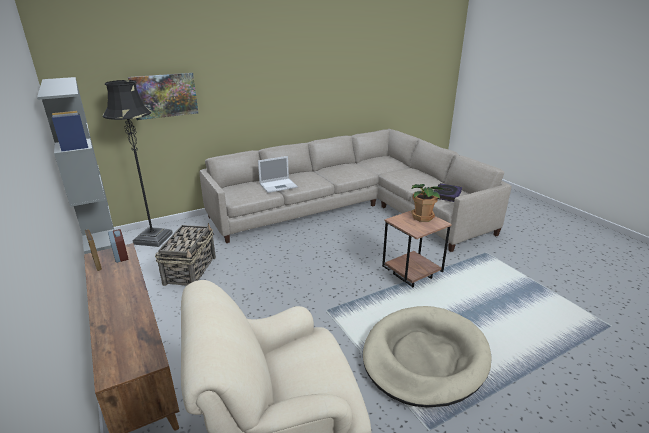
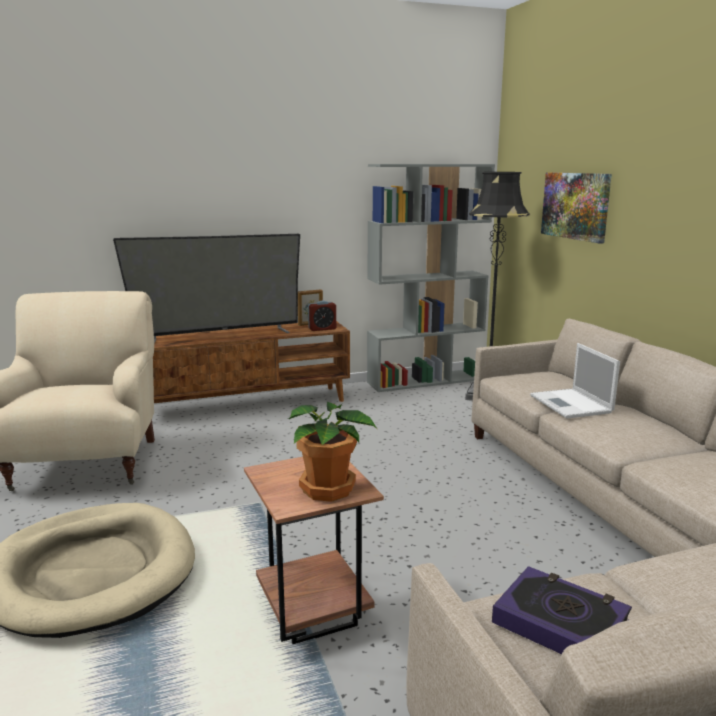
camera: 100 degrees right, 10 degrees down
basket [155,223,216,286] -> none
none -> television [113,234,300,344]

